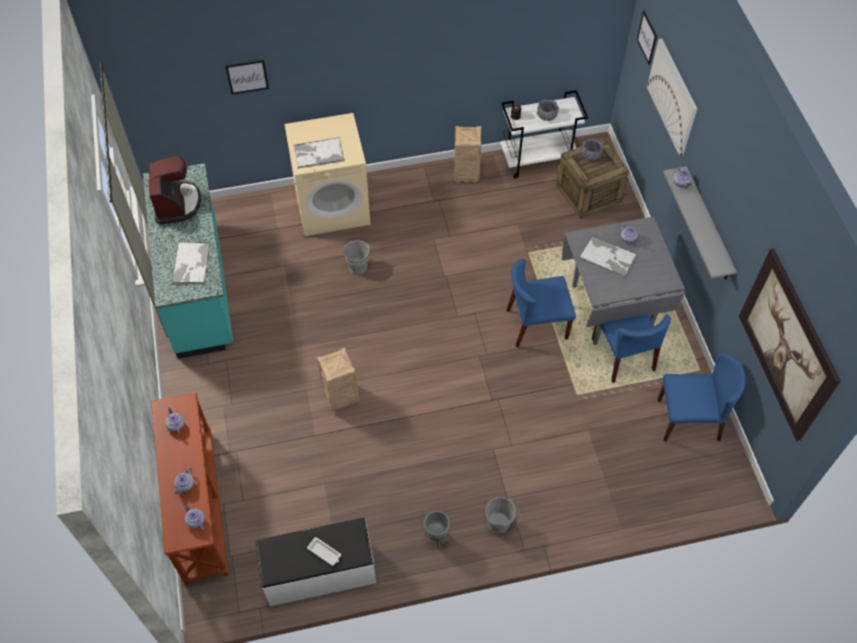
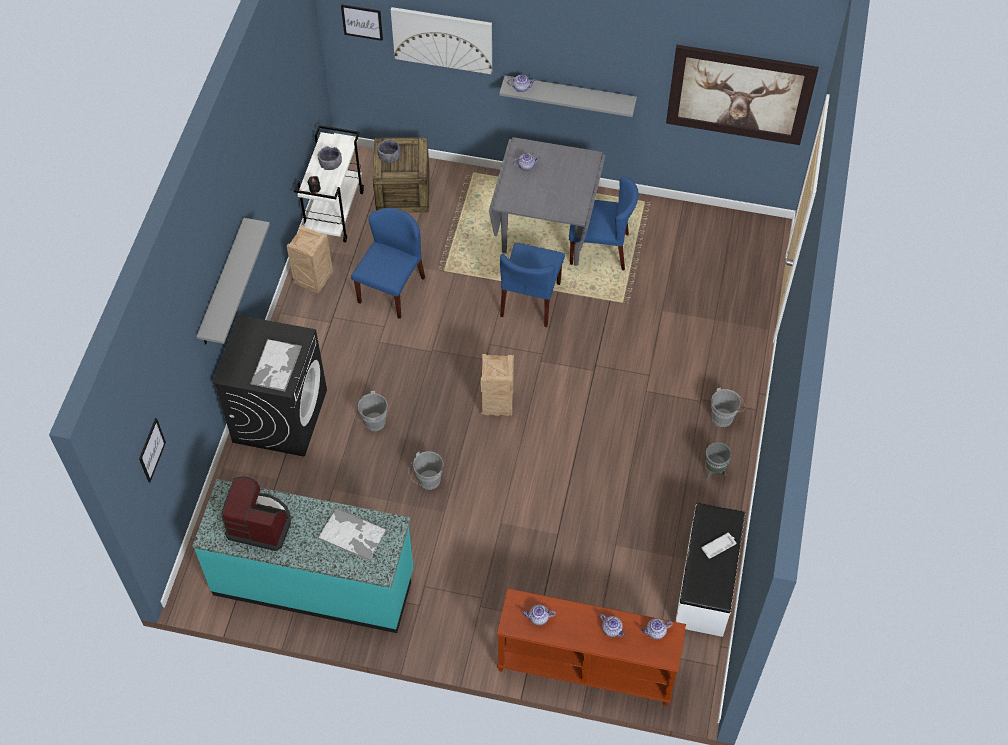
camera: 65 degrees left, 0 degrees up
picture [225,60,269,95] -> picture moved to [139,418,166,483]
beige washing machine [285,113,371,236] -> black washing machine [212,315,327,457]
crate [317,348,359,411] -> crate moved to [481,354,514,416]
tray [579,235,637,277] -> none
blue chair [658,353,746,441] -> blue chair moved to [351,208,425,319]
none -> grey shelf [196,218,270,344]
none -> grey bucket [408,451,443,490]

